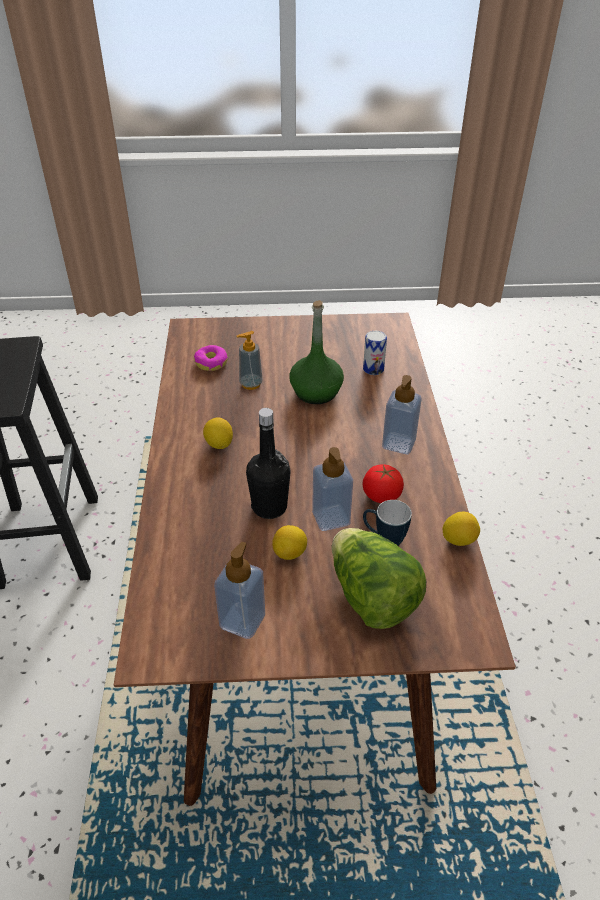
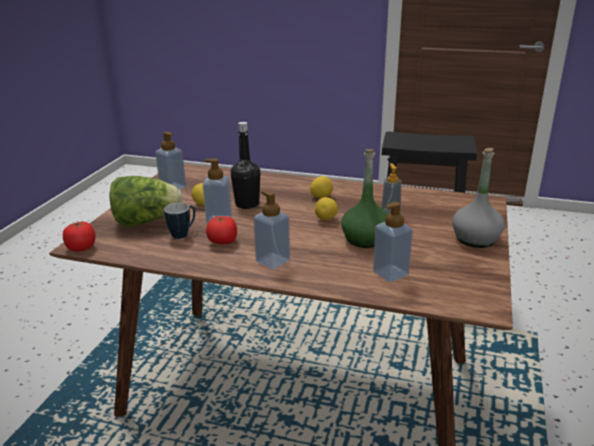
camera: 110 degrees right, 15 degrees down
donut [194,345,228,371] -> none
can [363,331,387,375] -> soap dispenser [373,202,413,282]
lemon [442,512,480,546] -> lemon moved to [315,197,338,220]
none -> tomato [63,221,95,252]
none -> grey bottle [452,148,505,248]

